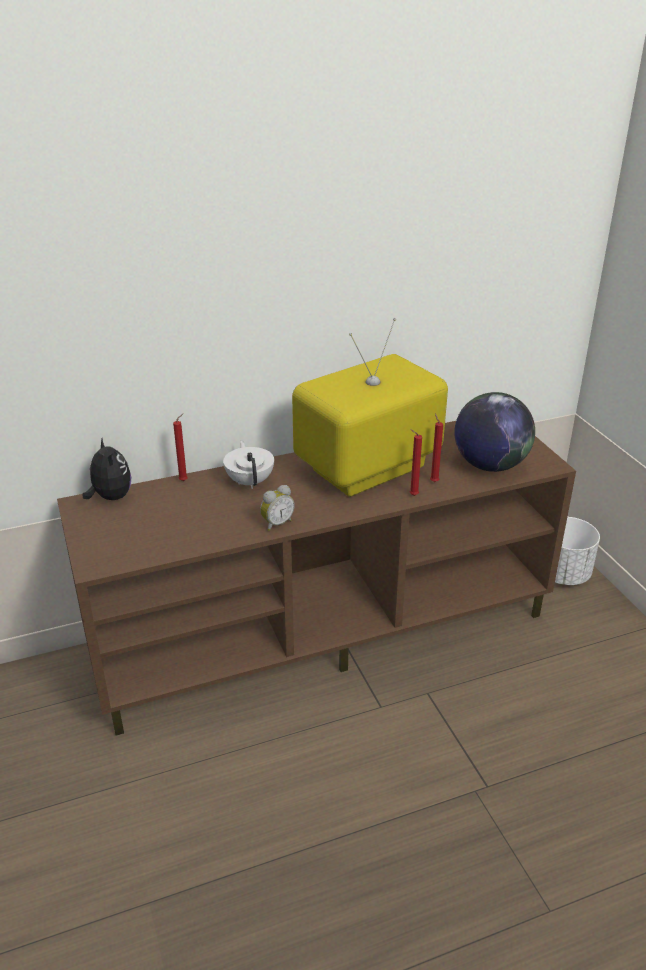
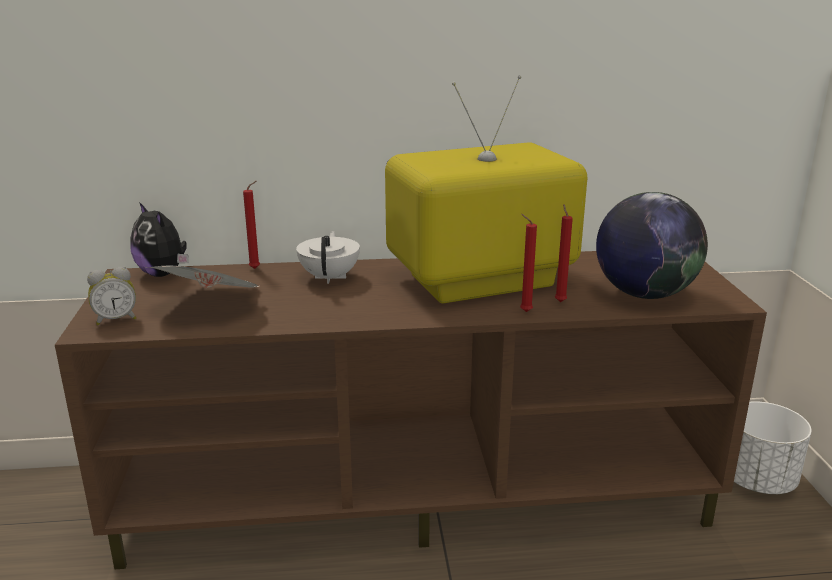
camera: 15 degrees right, 10 degrees down
plush toy [82,438,131,500] -> plush toy turned 150 degrees clockwise [131,202,189,277]
alarm clock [260,485,295,531] -> alarm clock moved to [87,267,136,325]
none -> newspaper [145,266,259,288]

